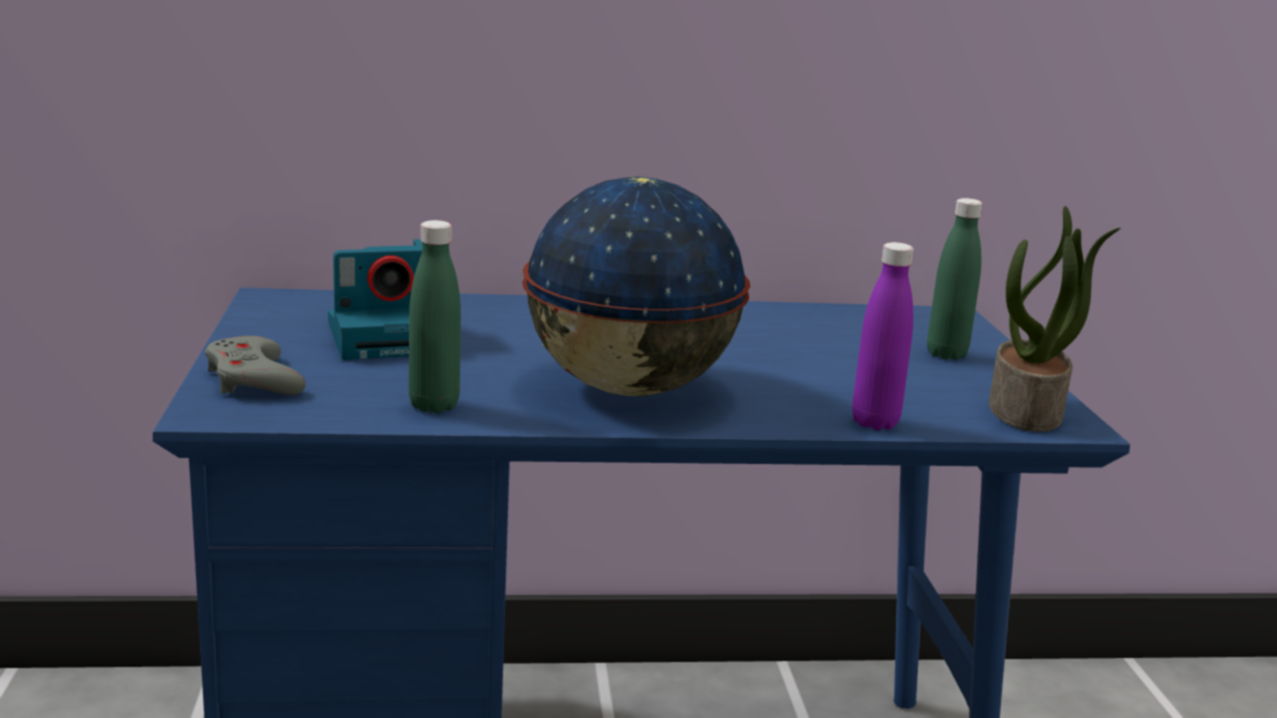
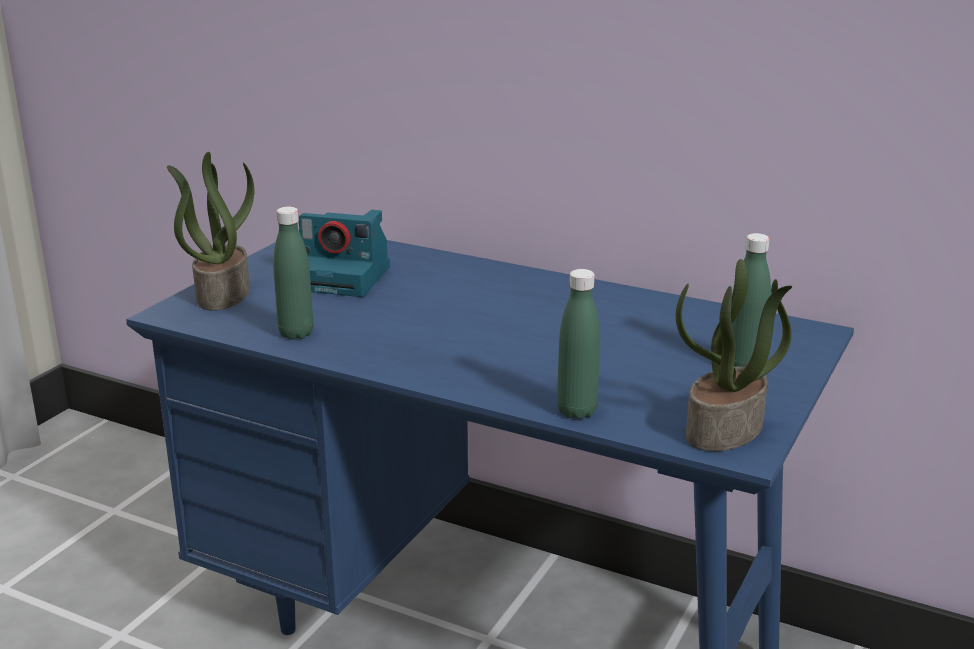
camera: 35 degrees right, 5 degrees up
grey game controller [205,336,306,395] -> potted plant [167,152,254,311]
globe [522,177,750,396] -> none
purple bottle [852,242,914,430] -> green bottle [557,269,600,419]

